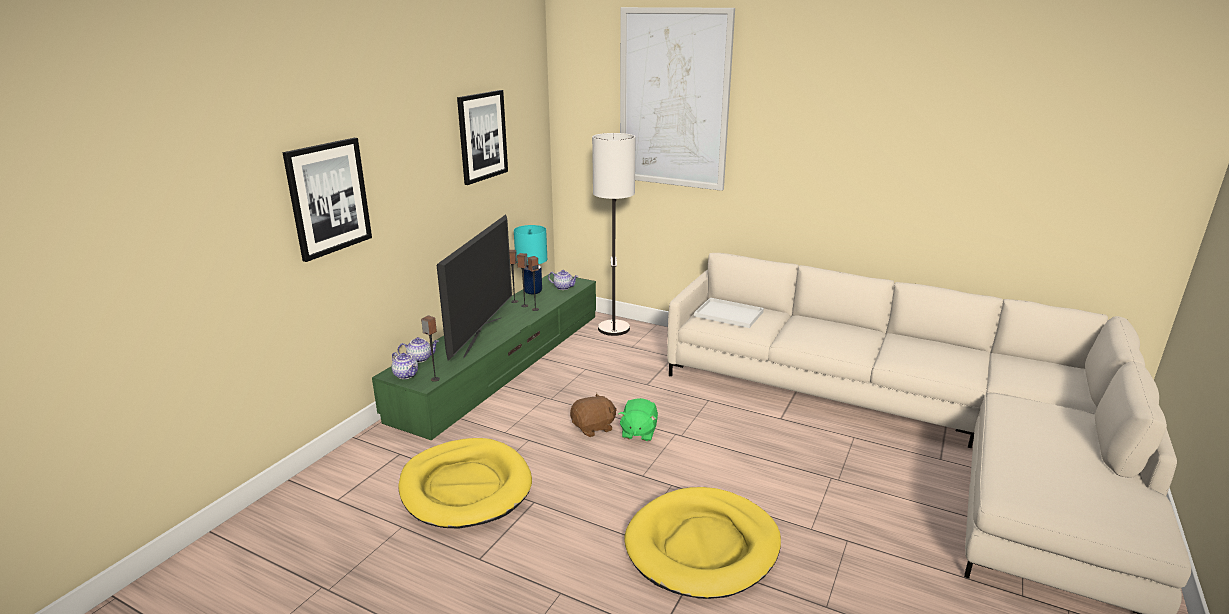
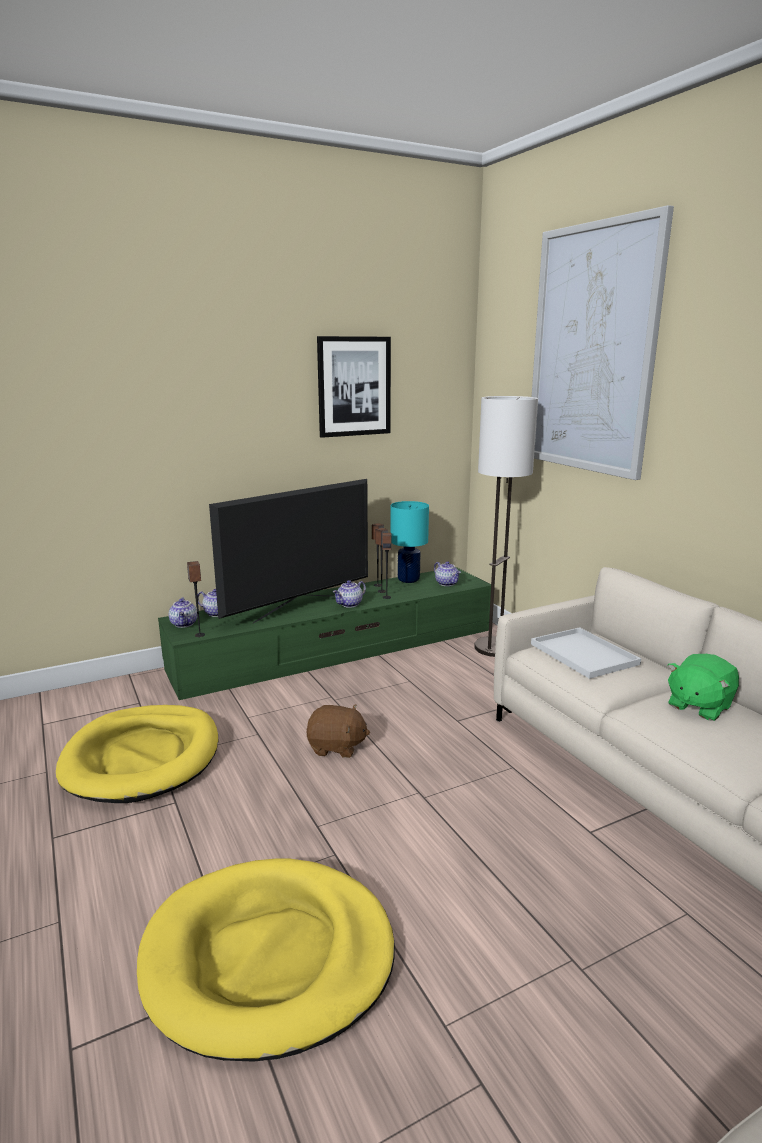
camera: 35 degrees right, 5 degrees down
picture [282,138,372,262] -> none
green plush toy [618,398,658,441] -> green plush toy moved to [667,654,739,721]
none -> teapot [333,580,366,608]

